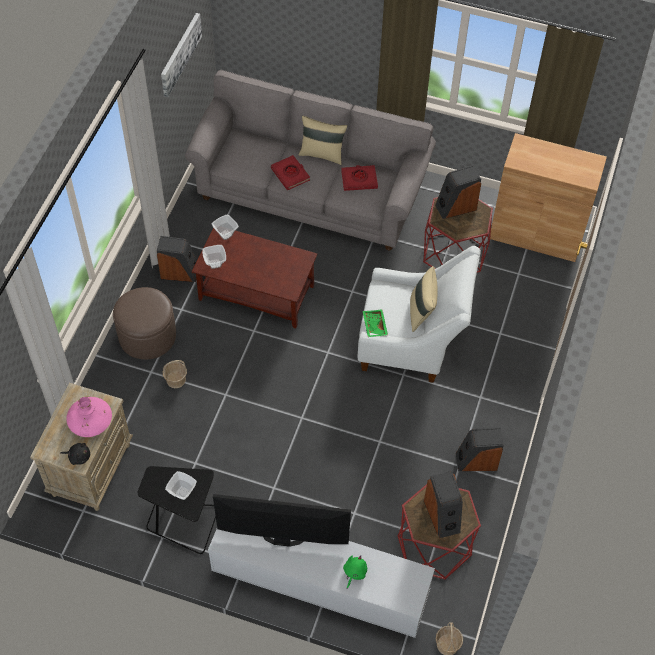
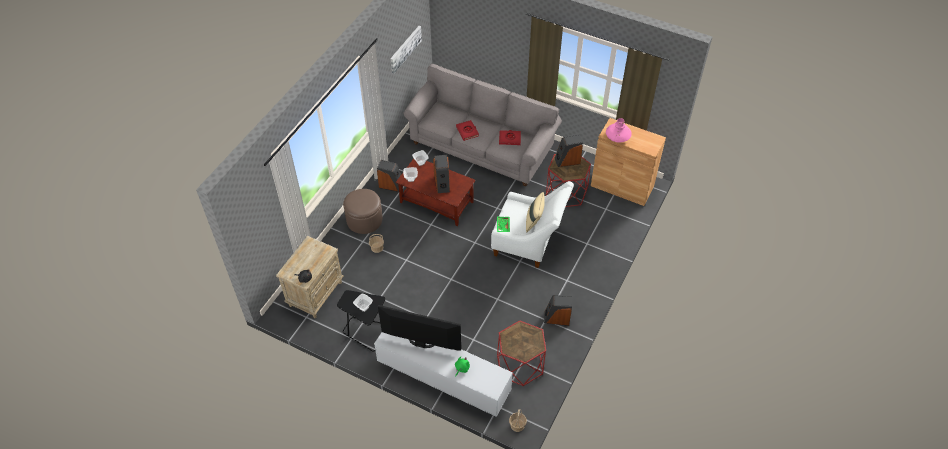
camera: 10 degrees right, 5 degrees down
pink vase [66,397,112,437] -> pink vase moved to [606,118,632,142]
beige pillow [299,116,347,165] -> none
speaker [424,471,463,538] -> speaker moved to [433,155,450,193]

